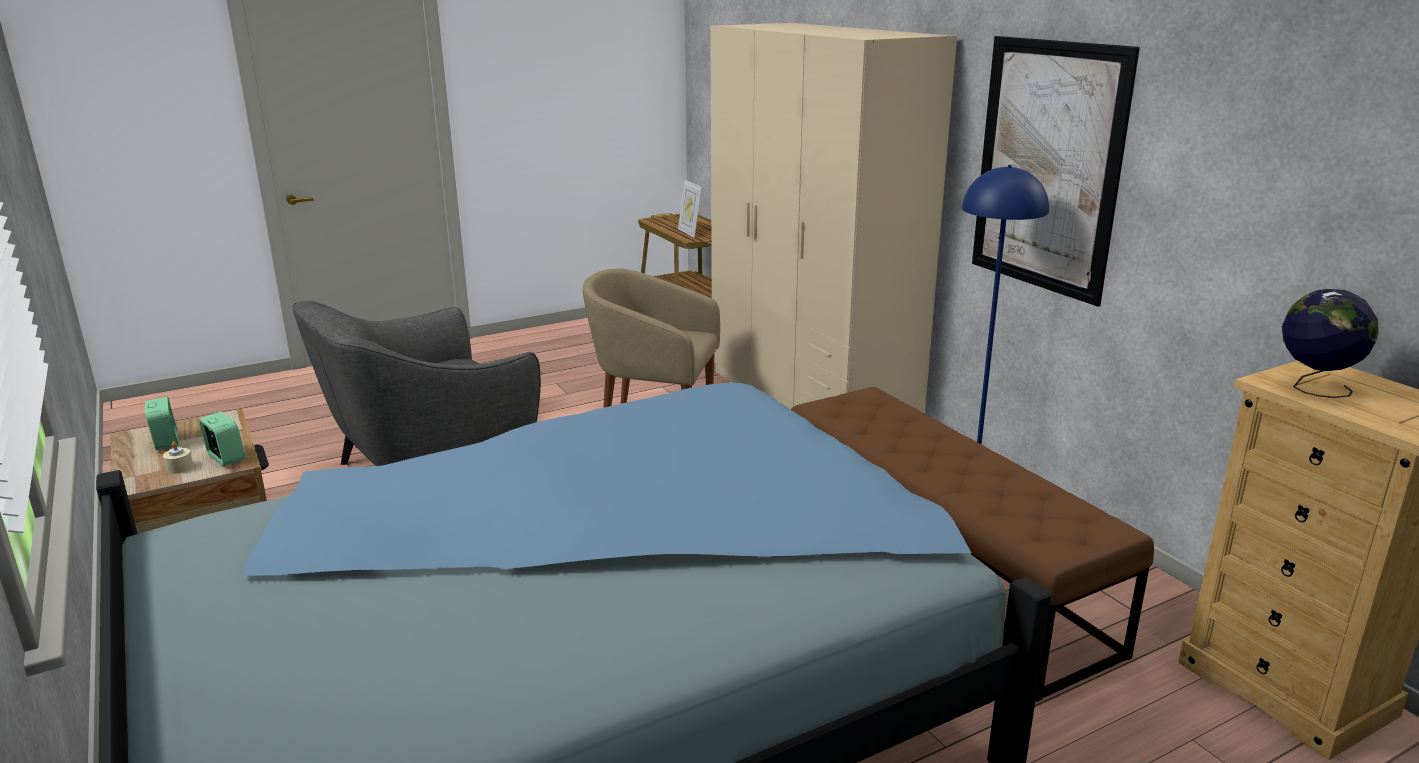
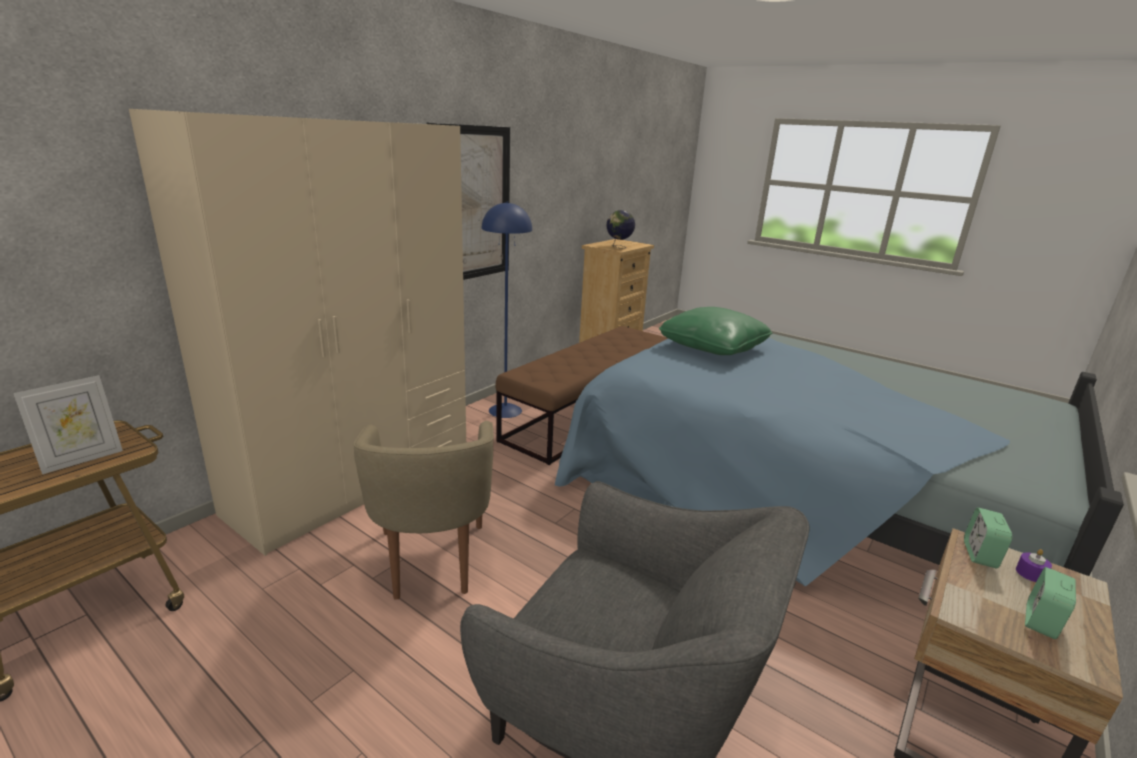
camera: 115 degrees left, 0 degrees up
beige candle [163,441,193,474] -> purple candle [1016,549,1052,582]
none -> green pillow [659,307,772,355]

